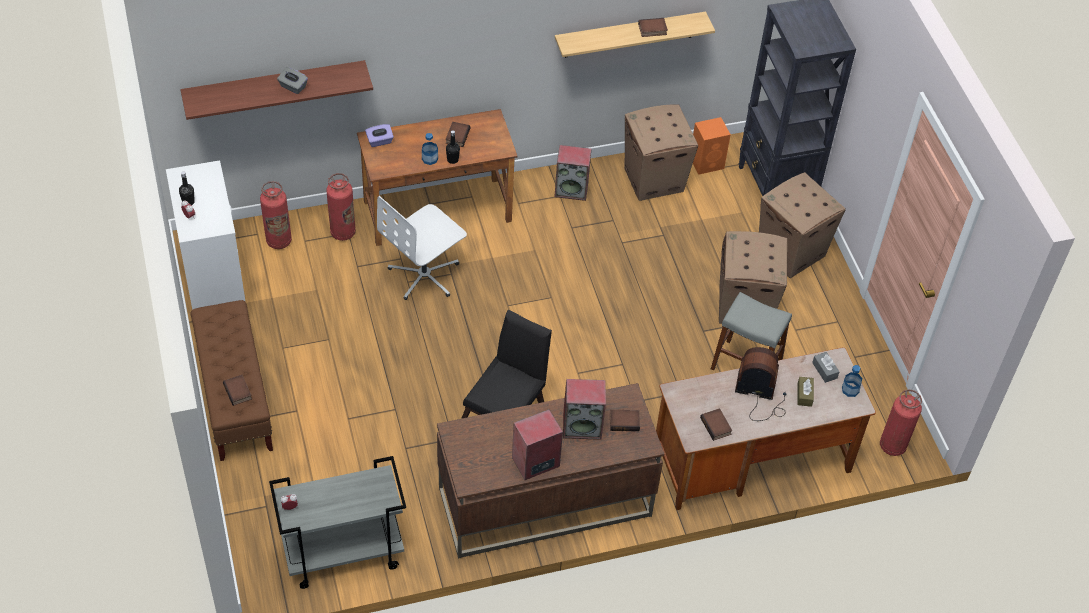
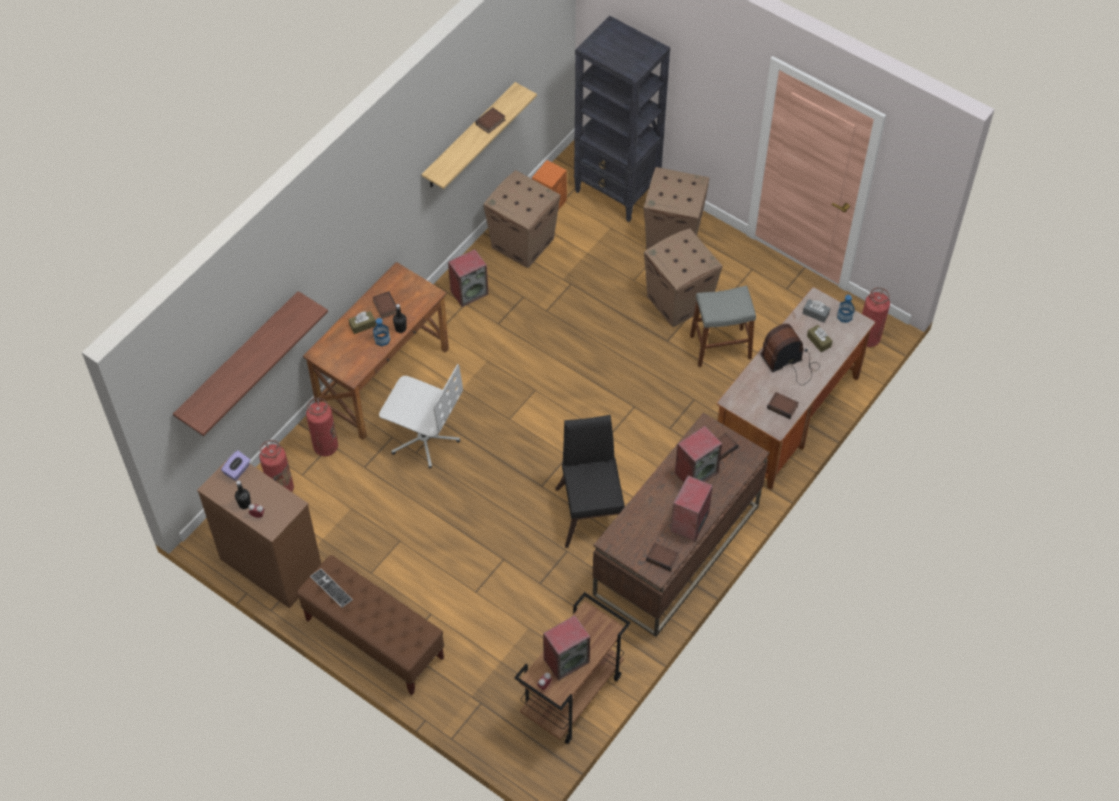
camera: 35 degrees left, 5 degrees up
white dresser [166,160,246,310] -> brown dresser [197,456,321,608]
book [223,375,252,406] -> book moved to [646,543,679,571]
grey cart [269,456,406,589] -> brown cart [514,592,631,744]
grey tissue box [277,67,308,94] -> none
purple tissue box [365,124,394,147] -> purple tissue box moved to [221,450,250,481]
white office chair [377,196,467,300] -> white office chair turned 75 degrees counterclockwise [379,364,463,469]
none -> keyboard [310,569,353,608]
none -> brown tissue box [349,311,376,334]
none -> speaker [543,615,590,681]

